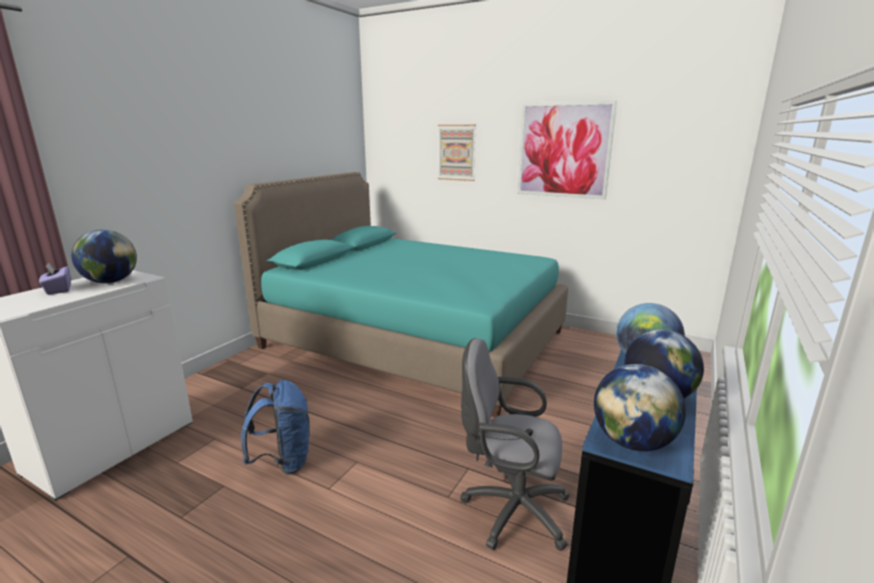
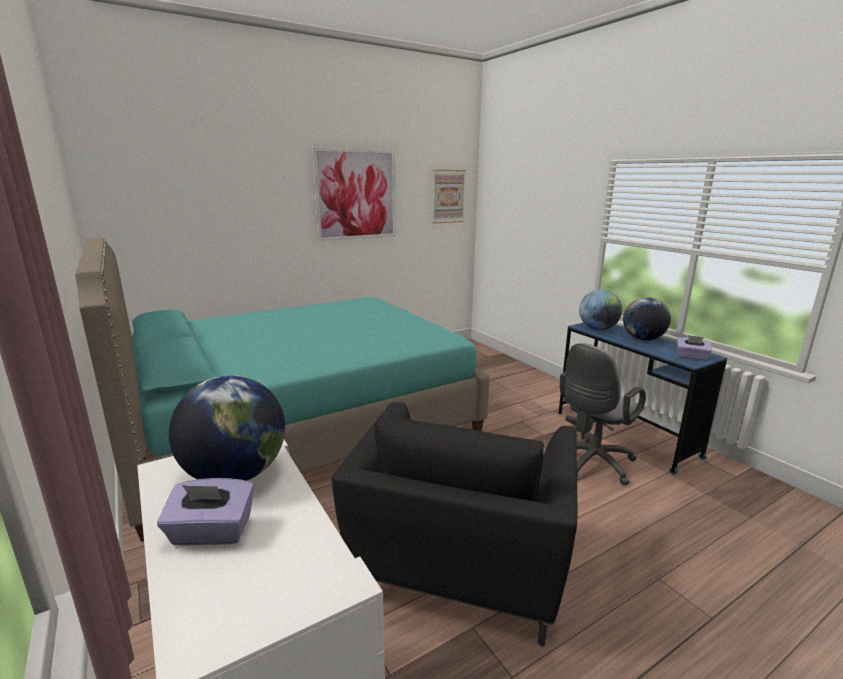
camera: 60 degrees left, 0 degrees up
blue backpack [241,380,310,475] -> black armchair [332,402,577,646]
picture [438,125,476,181] -> picture moved to [432,170,466,224]
globe [594,364,686,451] -> purple tissue box [677,335,712,361]

